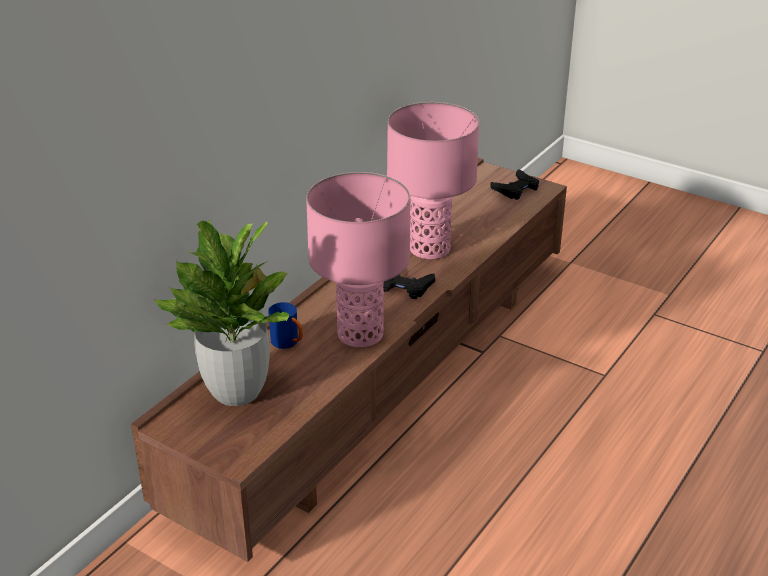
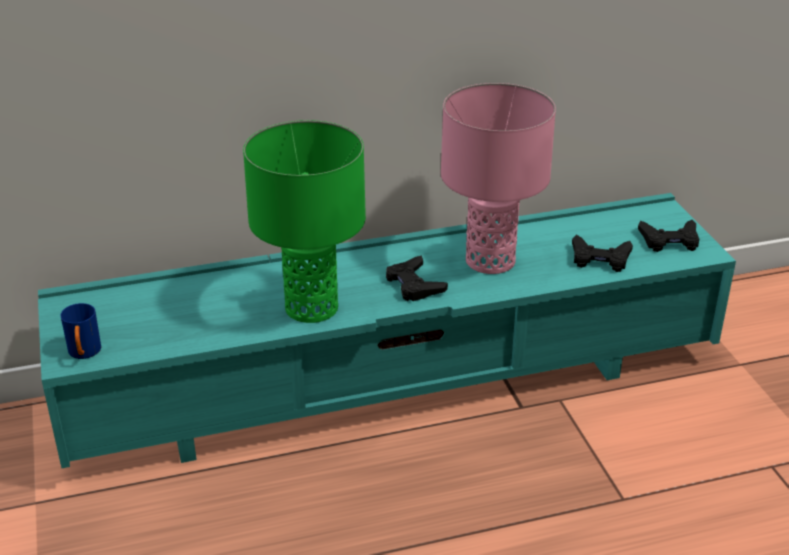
camera: 40 degrees right, 0 degrees up
brown tv stand [131,158,567,562] -> turquoise tv stand [38,193,736,468]
potted plant [154,220,289,406] -> none
blue mug [268,302,303,349] -> blue mug moved to [60,303,101,359]
pink table lamp [306,172,410,347] -> green table lamp [243,120,366,323]
none -> black game controller [572,235,633,272]

